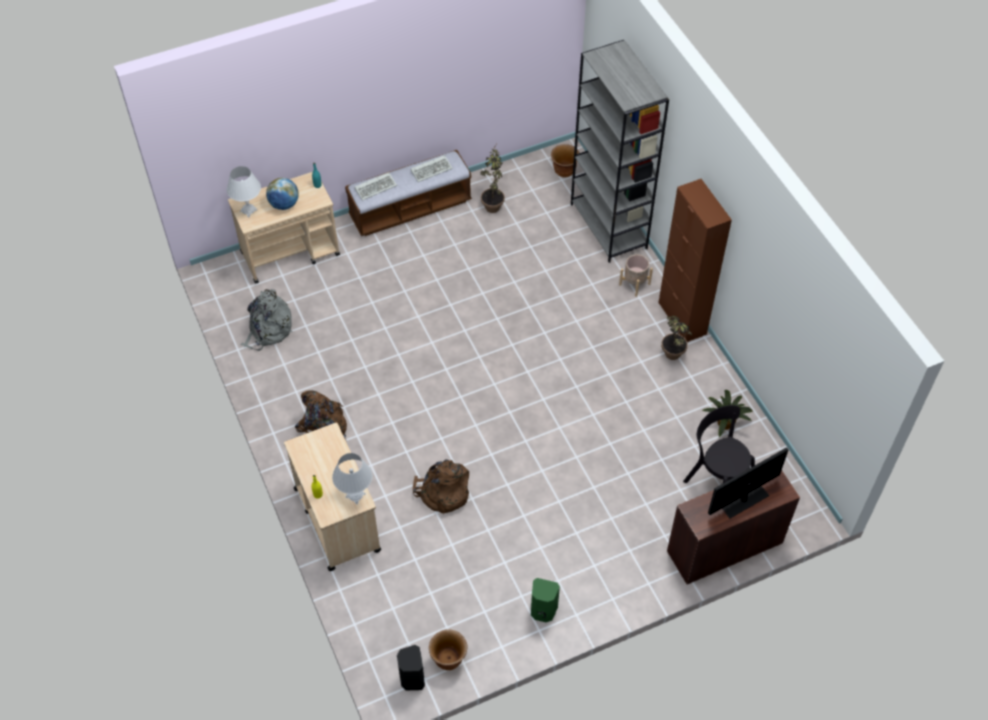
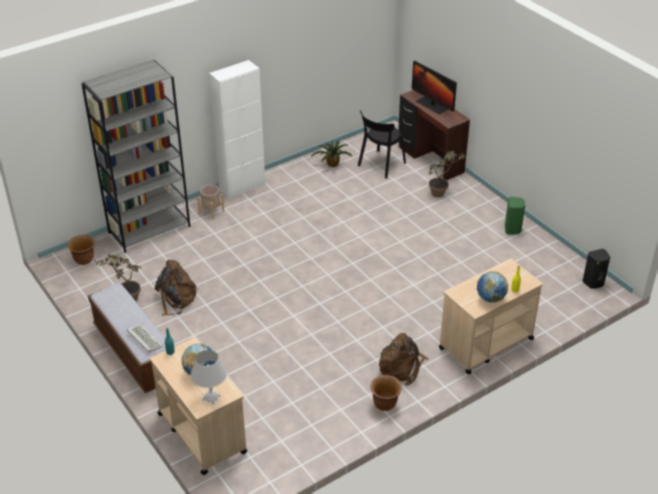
camera: 100 degrees left, 15 degrees down
grey backpack [241,289,292,351] -> none
white table lamp [332,453,372,504] -> none
keyboard [410,155,453,182] -> none
brown backpack [413,459,469,514] -> brown backpack moved to [155,260,199,316]
brown planter [429,630,468,670] -> brown planter moved to [370,375,402,411]
brown cabinet [659,179,732,342] -> white cabinet [209,60,265,199]
potted plant [661,316,692,360] -> potted plant moved to [428,151,467,197]
none -> globe [477,271,508,303]

